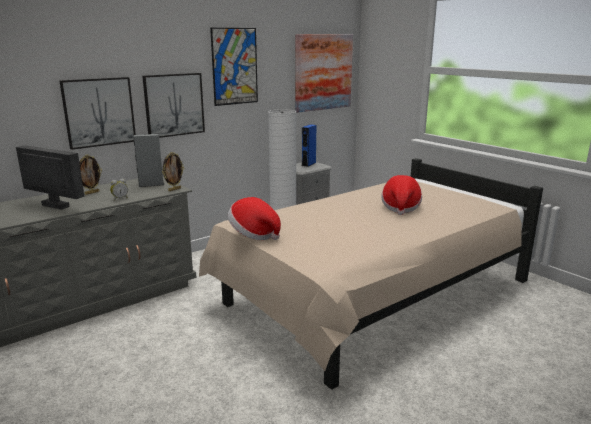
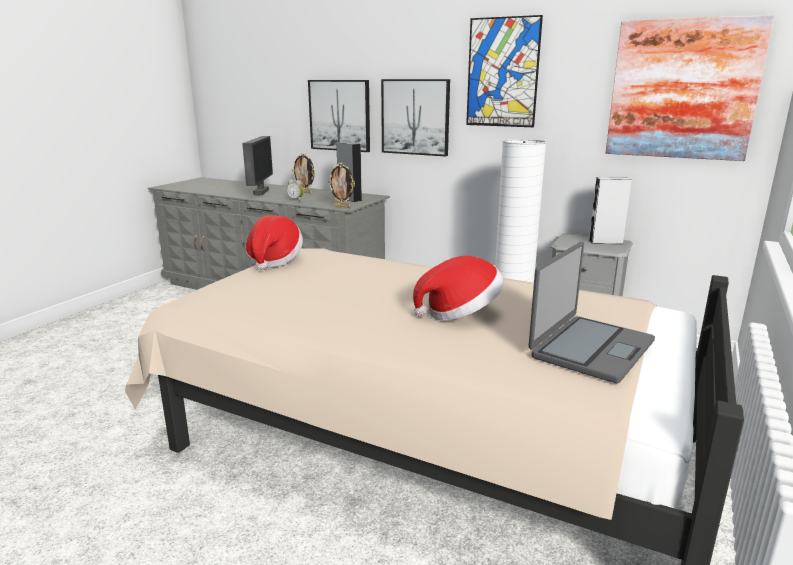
camera: 65 degrees right, 0 degrees up
blue speaker [302,124,316,167] -> grey speaker [589,177,632,244]
none -> laptop [529,242,655,383]

